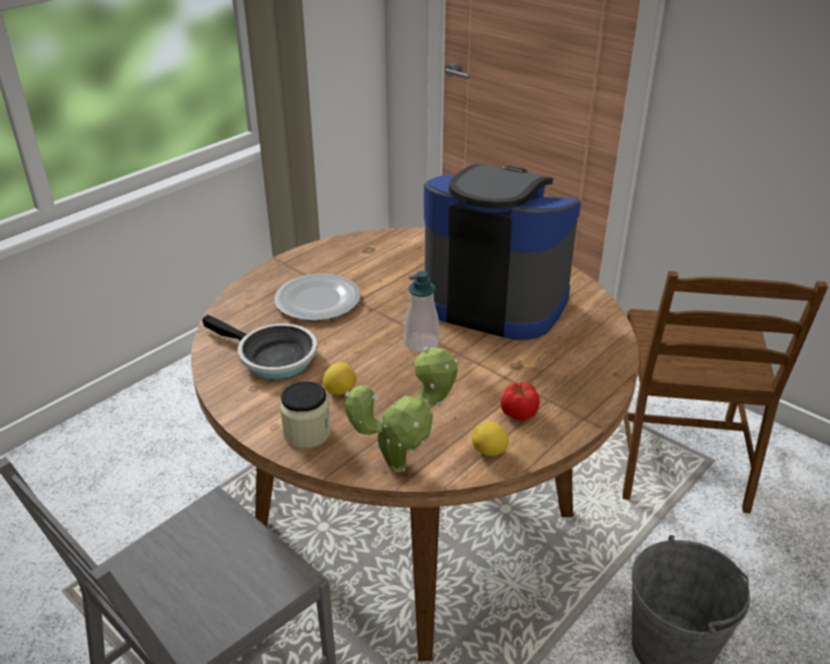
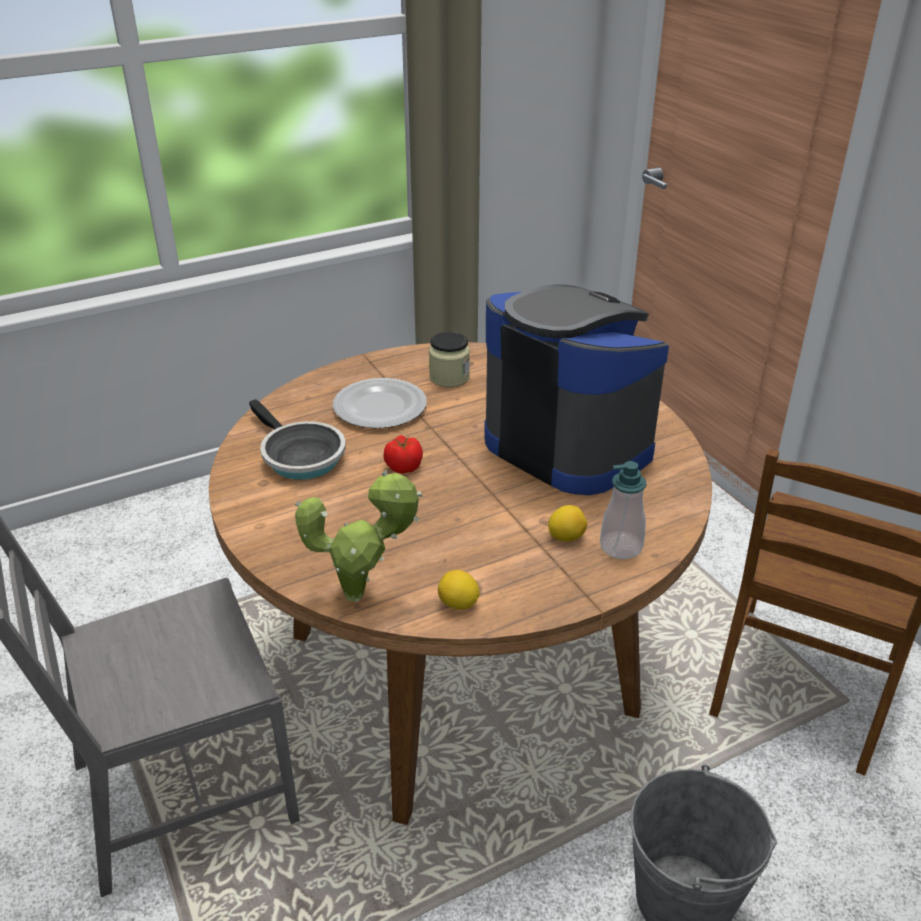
camera: 20 degrees right, 0 degrees up
jar [280,381,331,448] -> jar moved to [429,332,470,387]
lemon [323,362,357,395] -> lemon moved to [548,505,587,542]
soap dispenser [404,271,439,352] -> soap dispenser moved to [600,461,647,559]
tomato [501,382,540,420] -> tomato moved to [383,435,423,474]

